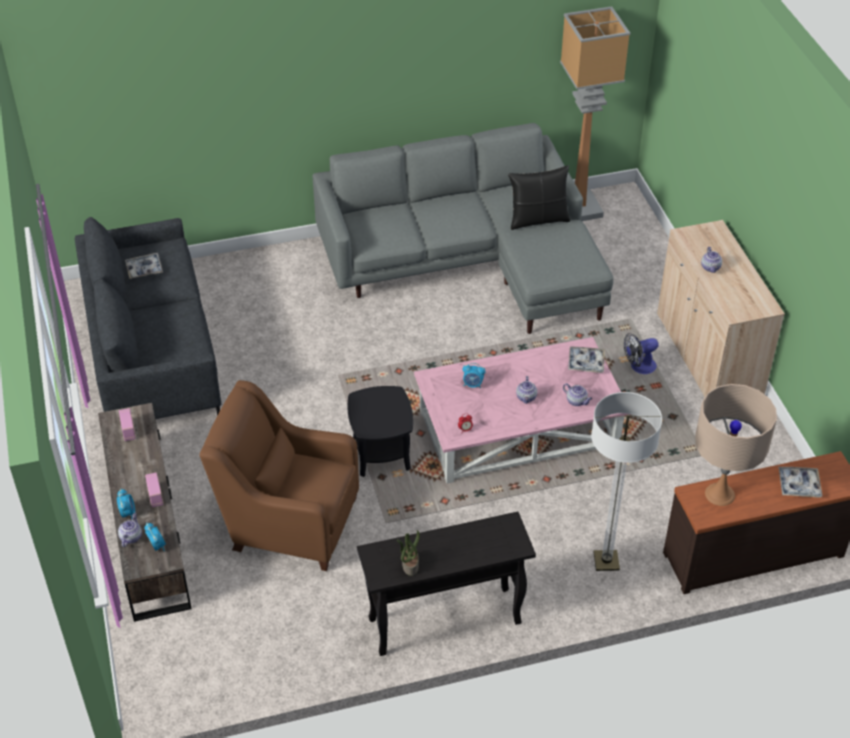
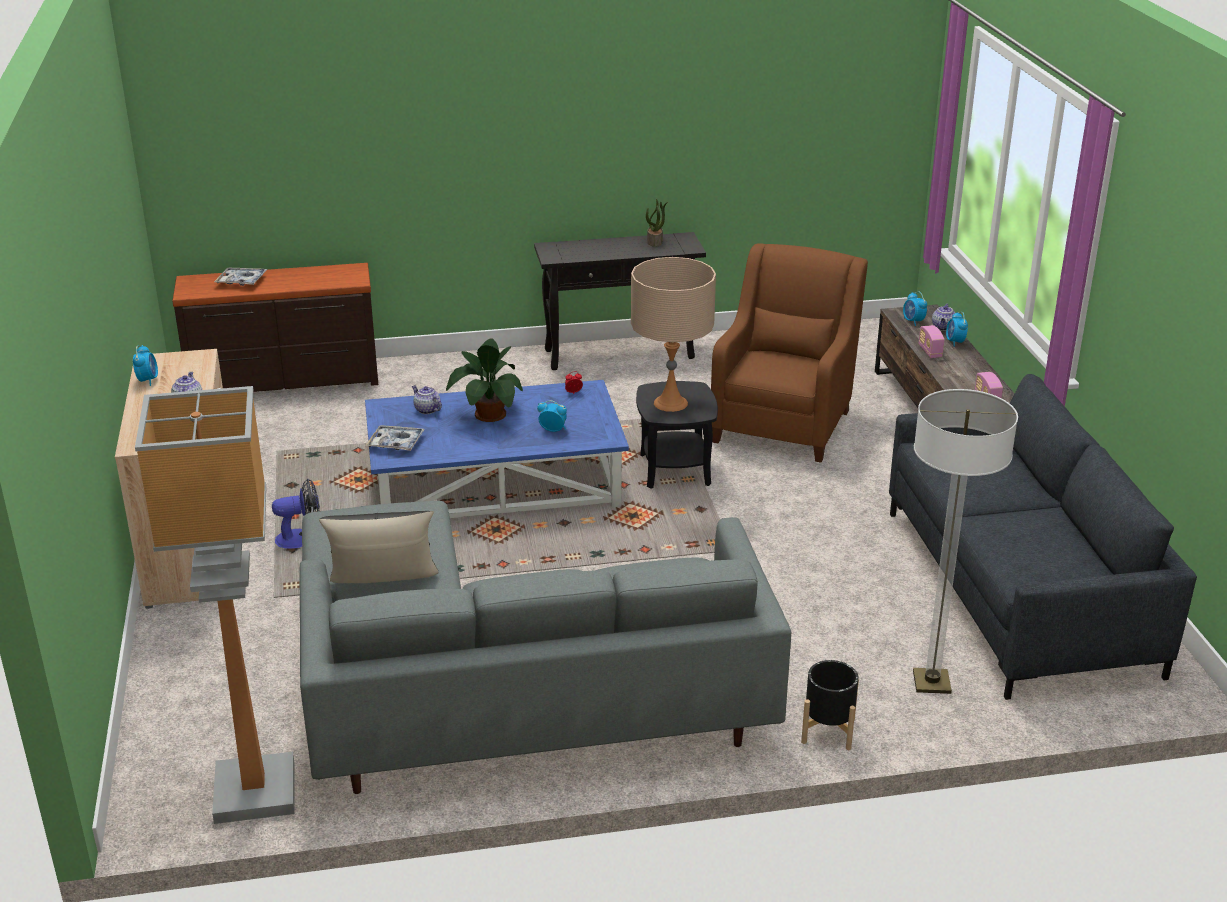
camera: 175 degrees left, 15 degrees down
tray [125,253,163,279] -> none
brown armchair [199,380,359,571] -> brown armchair turned 90 degrees counterclockwise [711,243,868,463]
pink coffee table [414,337,630,483] -> blue coffee table [365,380,629,518]
teapot [516,376,537,404] -> potted plant [446,338,523,422]
floor lamp [591,392,662,571] -> floor lamp moved to [913,389,1018,694]
beige table lamp [695,384,777,506] -> beige table lamp moved to [631,257,716,412]
none -> alarm clock [133,345,158,386]
none -> black planter [801,660,859,750]

